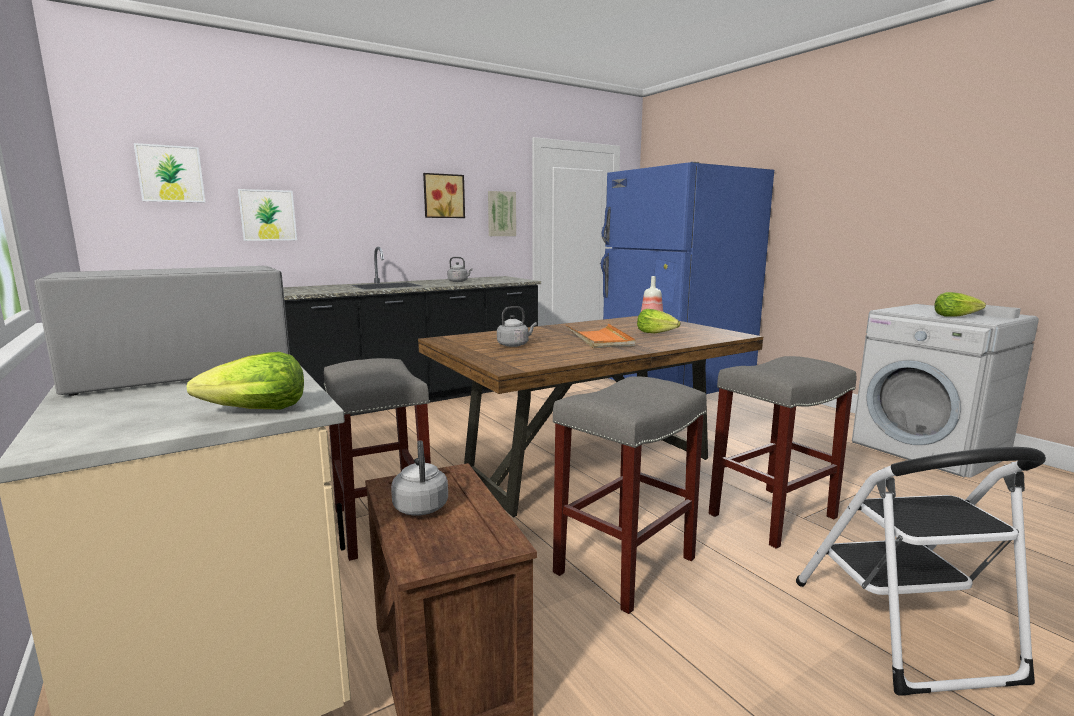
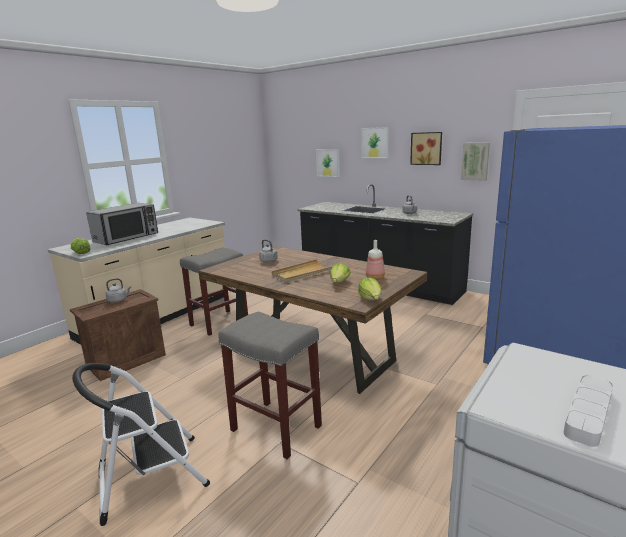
camera: 70 degrees right, 5 degrees up
microwave [34,266,290,396] -> microwave turned 90 degrees clockwise [86,203,158,245]
picture [134,143,205,203] -> picture moved to [361,127,388,158]
grey stool [553,376,707,614] -> none
orange tray [566,323,636,348] -> beige tray [271,259,333,283]
lettuce [934,292,986,317] -> lettuce moved to [358,277,381,300]

